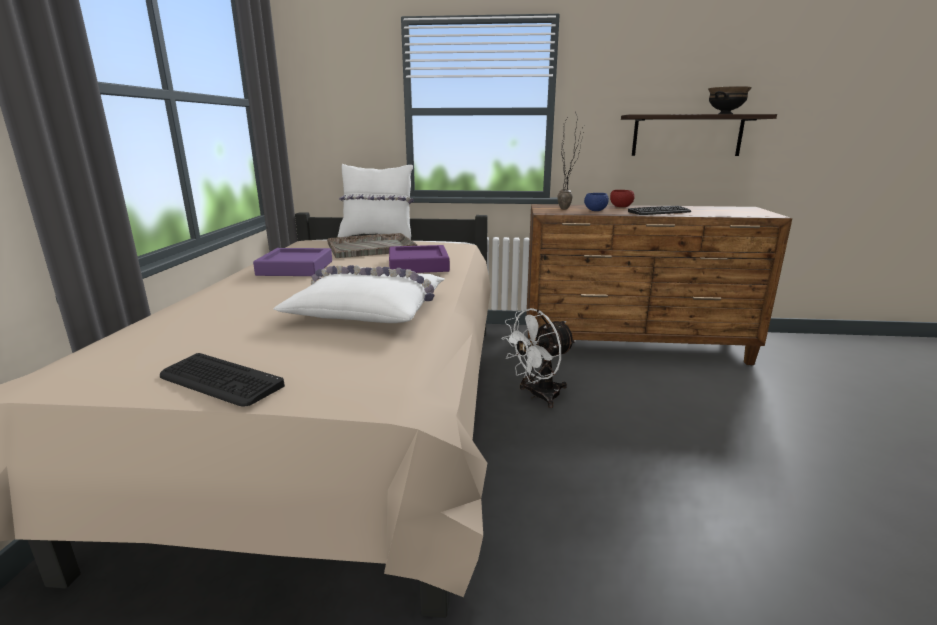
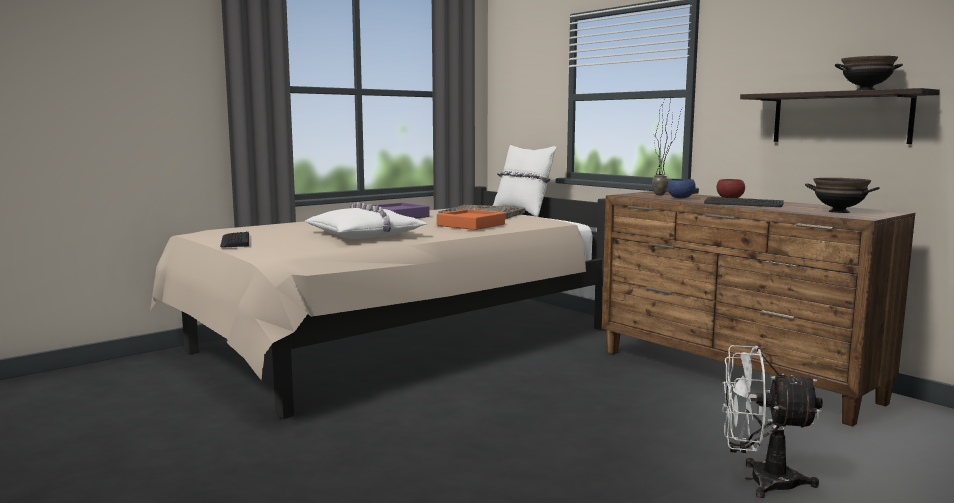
camera: 45 degrees right, 10 degrees down
purple tray [389,245,450,273] -> orange tray [437,209,505,230]
white fan [501,308,576,408] -> white fan moved to [722,345,823,498]
none -> black bowl [805,178,880,213]

